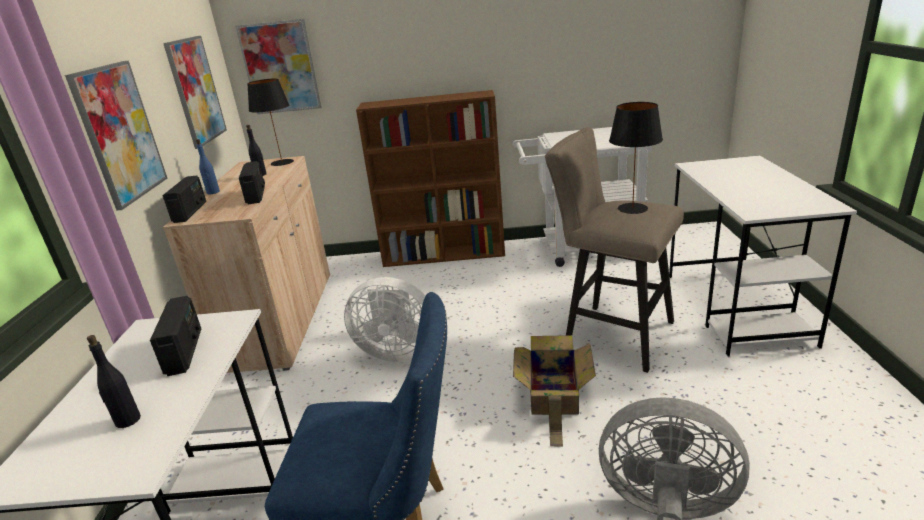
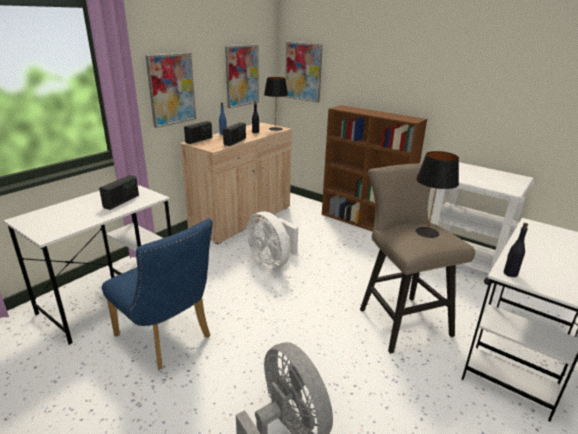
camera: 35 degrees right, 0 degrees up
black bottle [87,335,141,428] -> black bottle moved to [504,223,528,277]
cardboard box [513,335,596,446] -> none

